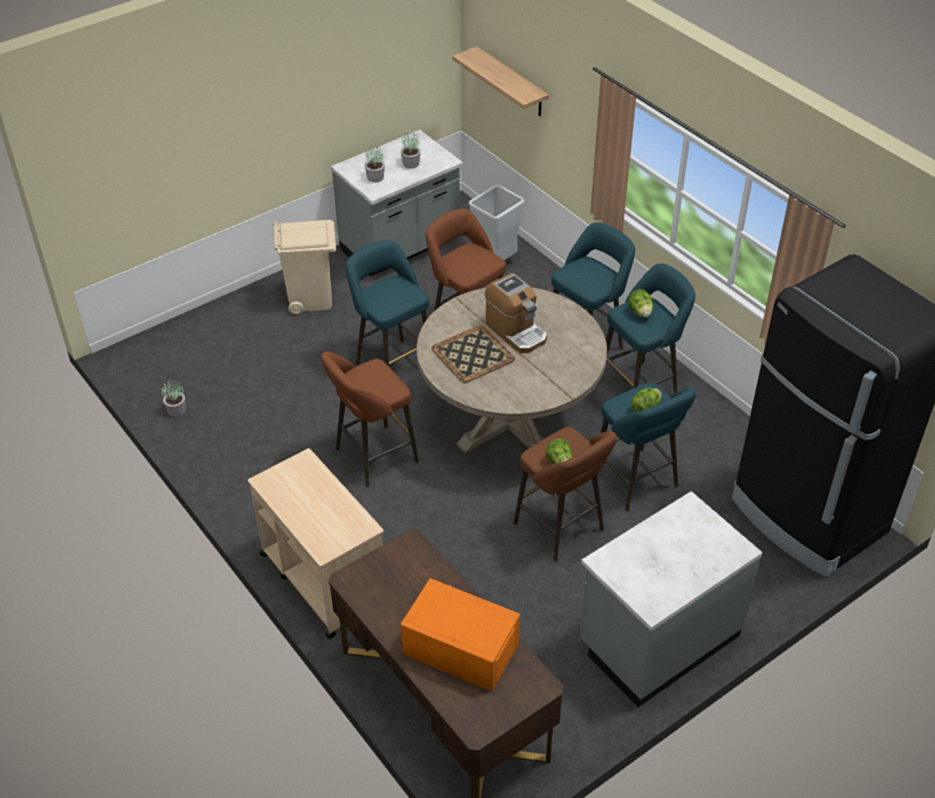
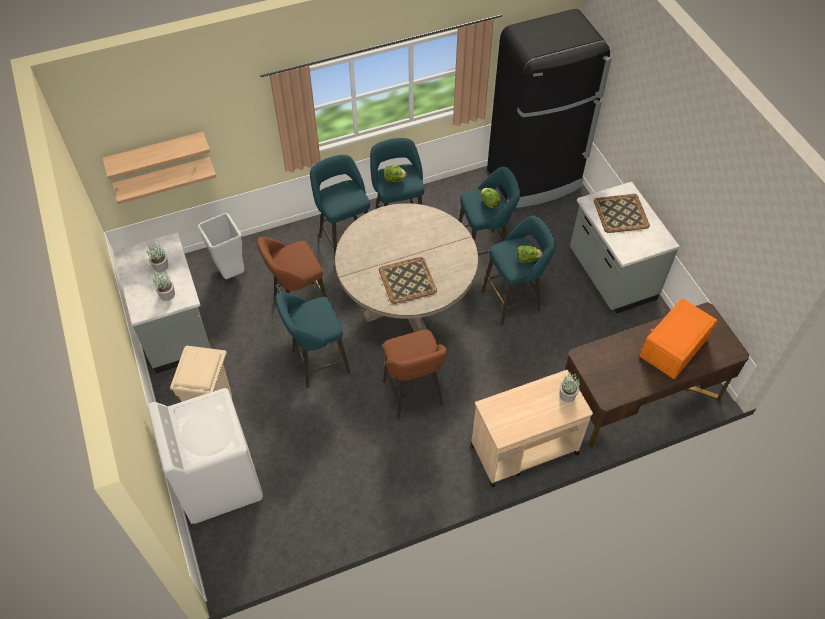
camera: 75 degrees left, 10 degrees up
potted plant [162,381,186,417] -> potted plant moved to [560,372,580,402]
coffee machine [485,273,547,353] -> none
brown stool [513,427,617,562] -> turquoise stool [481,215,556,325]
none -> shelf [112,157,216,204]
none -> white washing machine [147,388,263,524]
none -> tray [594,194,650,233]

